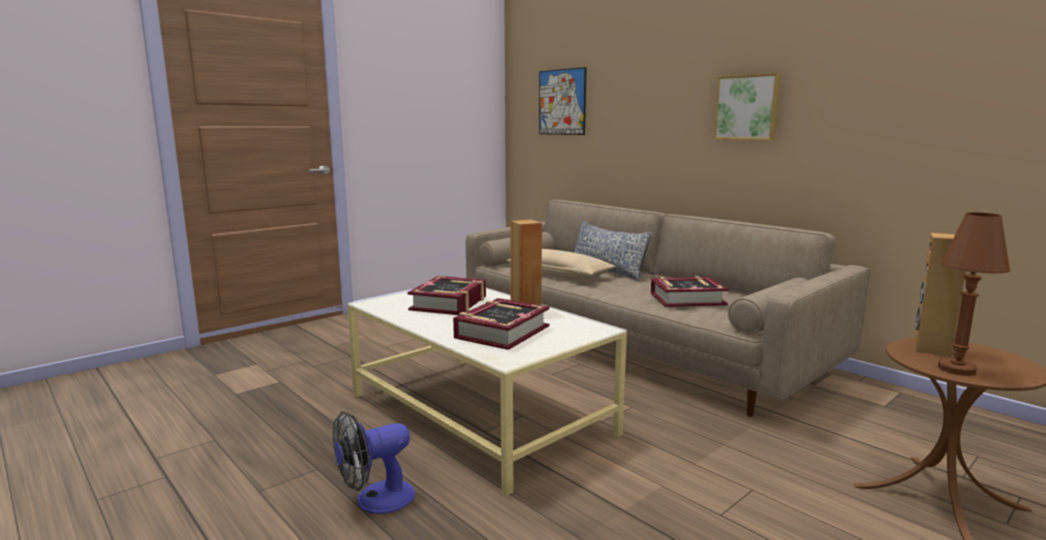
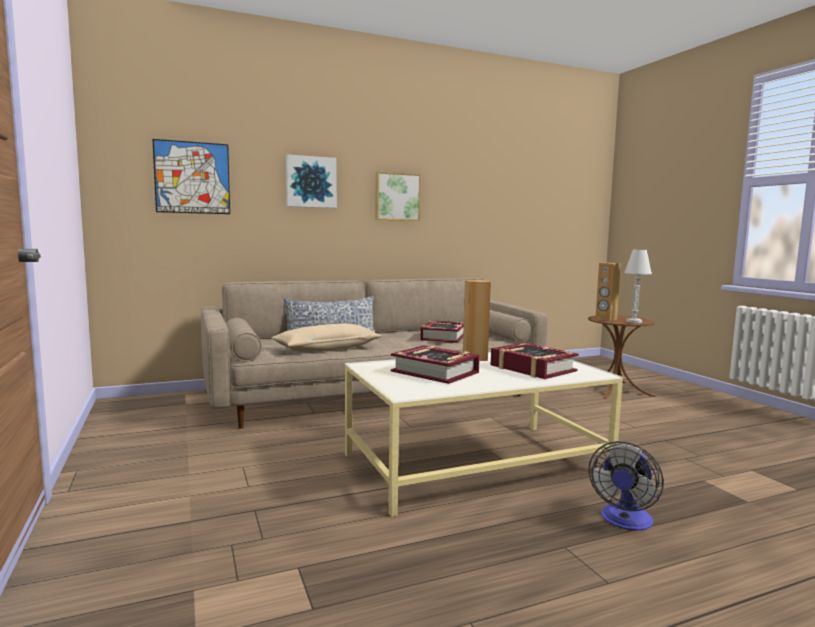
camera: 70 degrees left, 5 degrees down
fan [333,411,415,514] -> fan turned 45 degrees clockwise [588,441,664,531]
brown table lamp [938,212,1010,376] -> white table lamp [624,249,652,323]
none -> picture [286,155,337,208]

